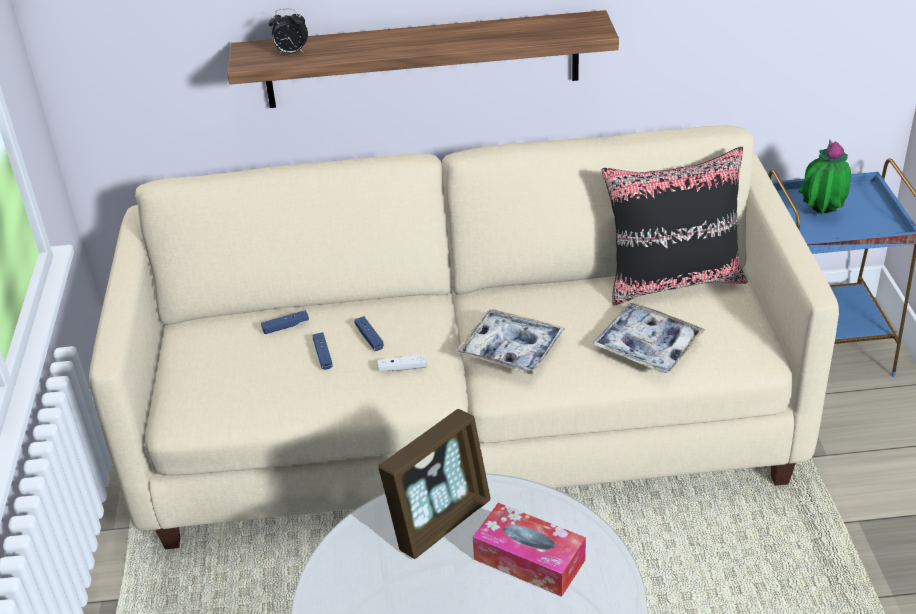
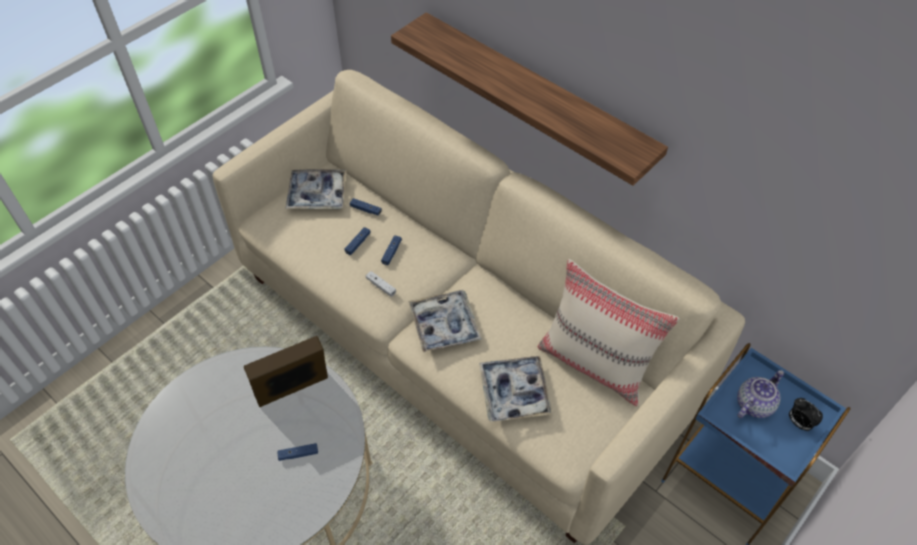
camera: 45 degrees right, 15 degrees up
alarm clock [269,9,308,55] -> alarm clock moved to [789,398,823,431]
picture frame [378,409,491,559] -> picture frame turned 150 degrees clockwise [244,336,328,407]
tissue box [473,503,586,597] -> blue game controller [277,443,318,461]
black pillow [602,147,748,305] -> beige pillow [538,259,680,406]
potted plant [799,140,851,214] -> teapot [737,370,784,419]
none -> tray [286,169,347,209]

